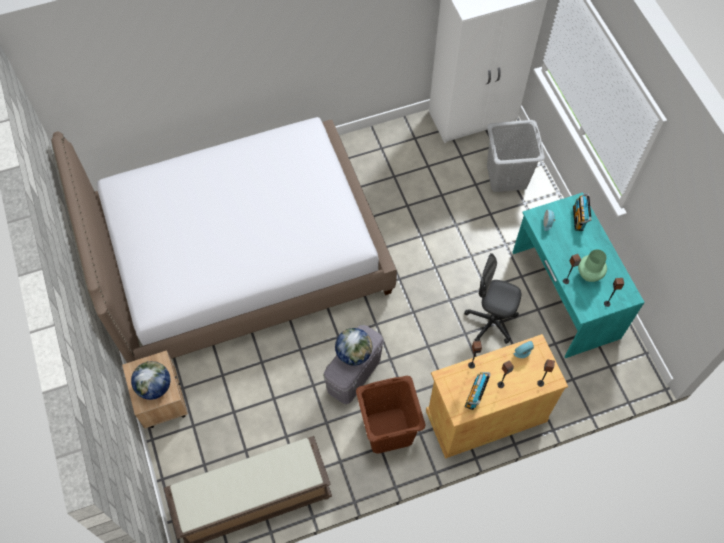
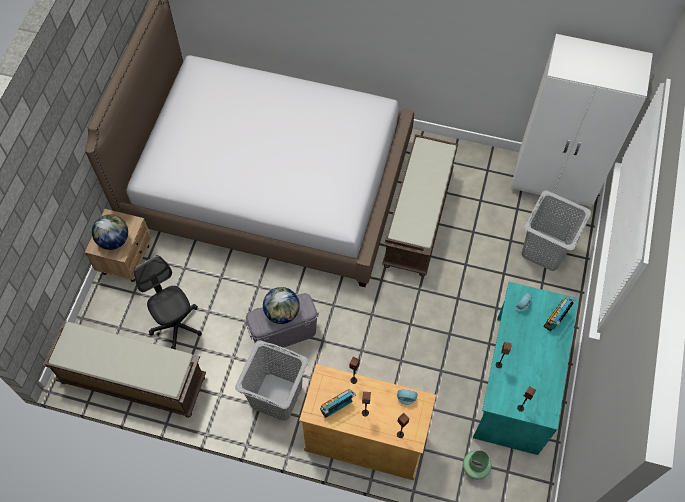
camera: 35 degrees right, 0 degrees up
brown laundry basket [356,376,425,454] -> grey laundry basket [235,340,308,421]
grey office chair [464,253,521,344] -> grey office chair moved to [134,255,202,350]
green vase [578,249,607,282] -> green vase moved to [463,451,492,479]
none -> brown bench [382,134,458,277]

